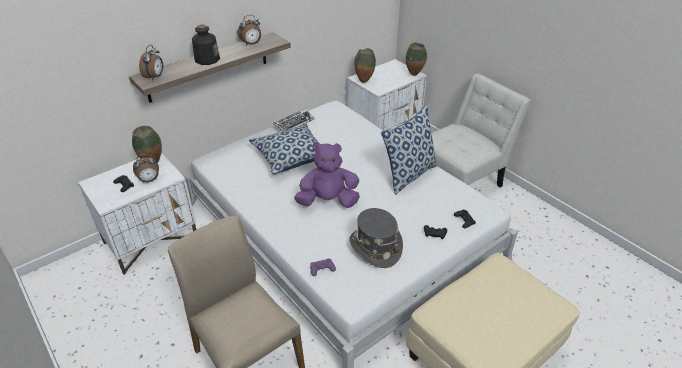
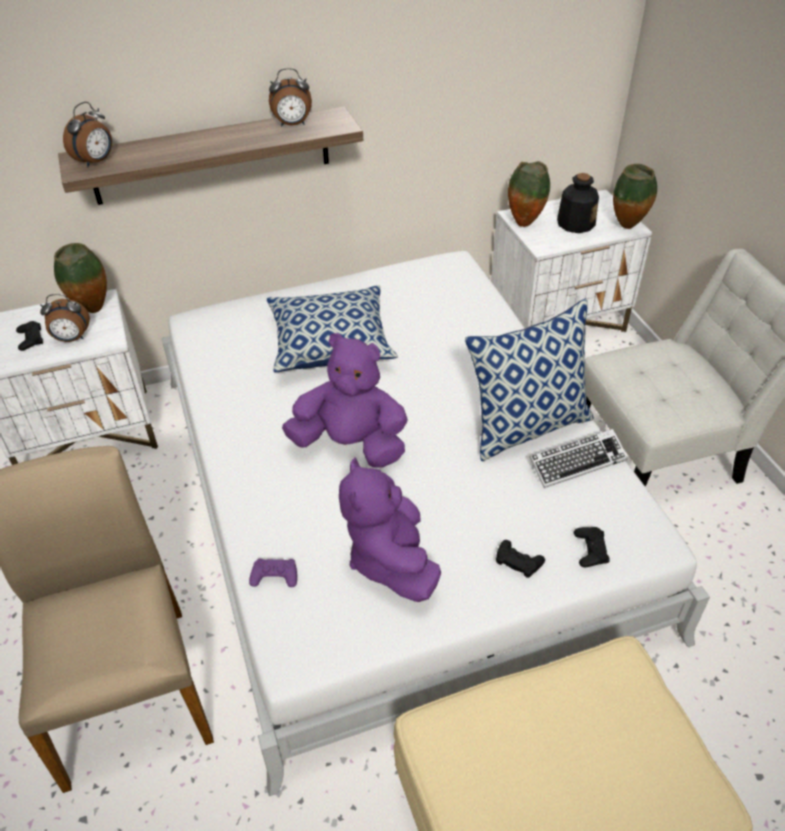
camera: 20 degrees right, 5 degrees up
bottle [192,25,220,65] -> bottle moved to [557,173,599,233]
keyboard [273,109,315,132] -> keyboard moved to [529,429,628,488]
grey hat [349,208,403,268] -> purple plush toy [339,457,441,602]

